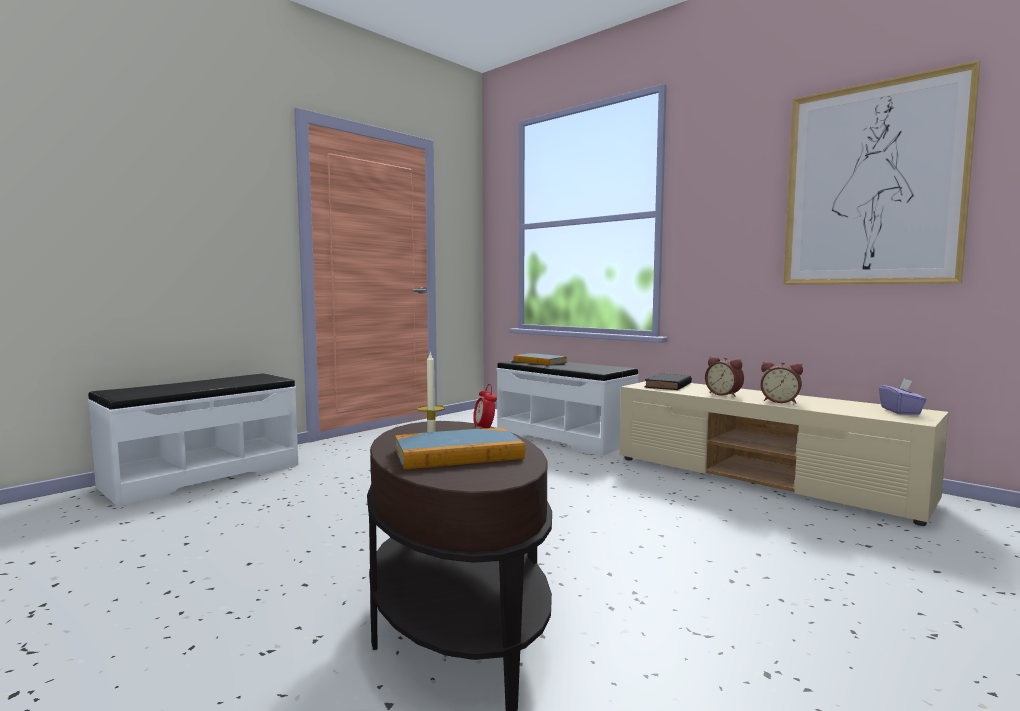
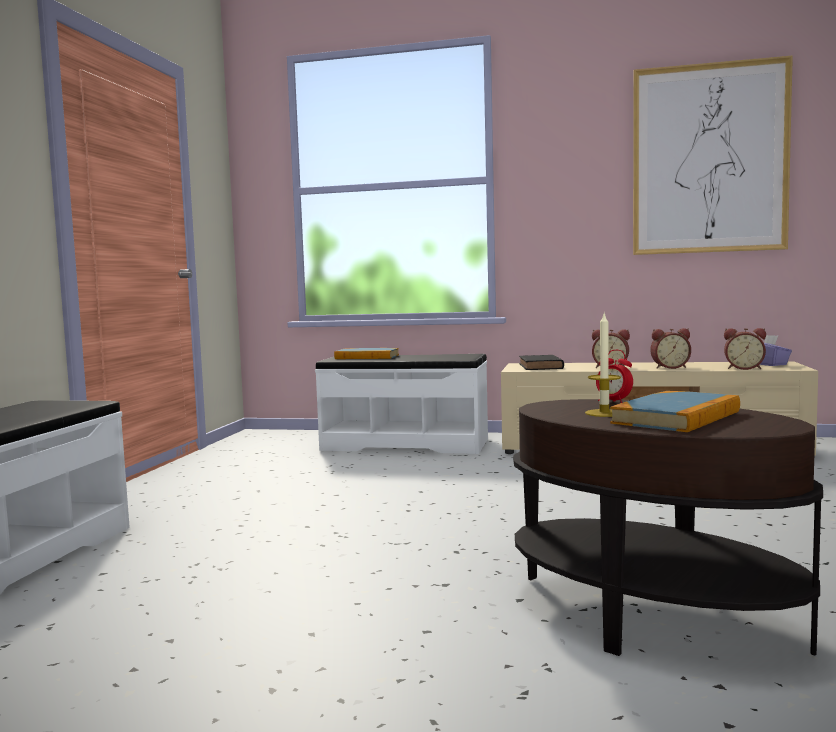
camera: 30 degrees left, 0 degrees up
none -> alarm clock [724,328,766,370]

